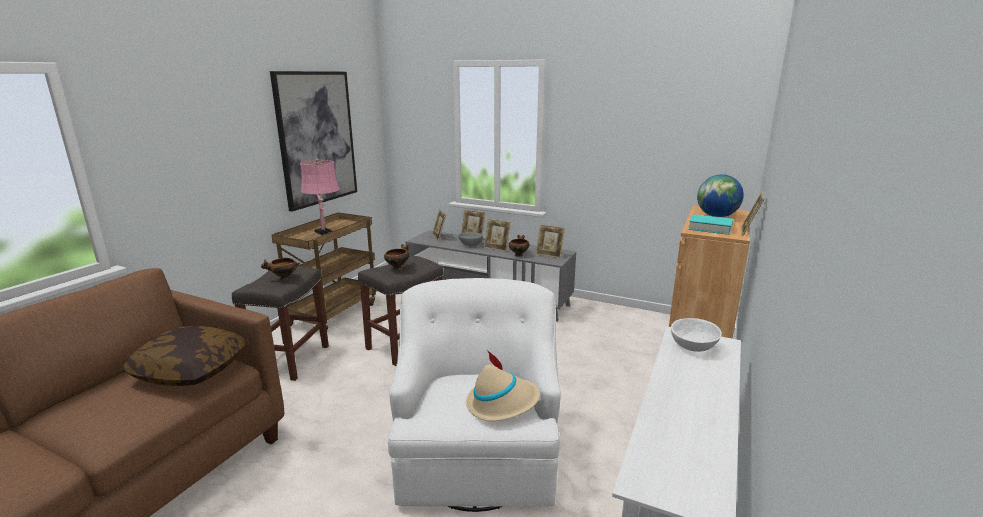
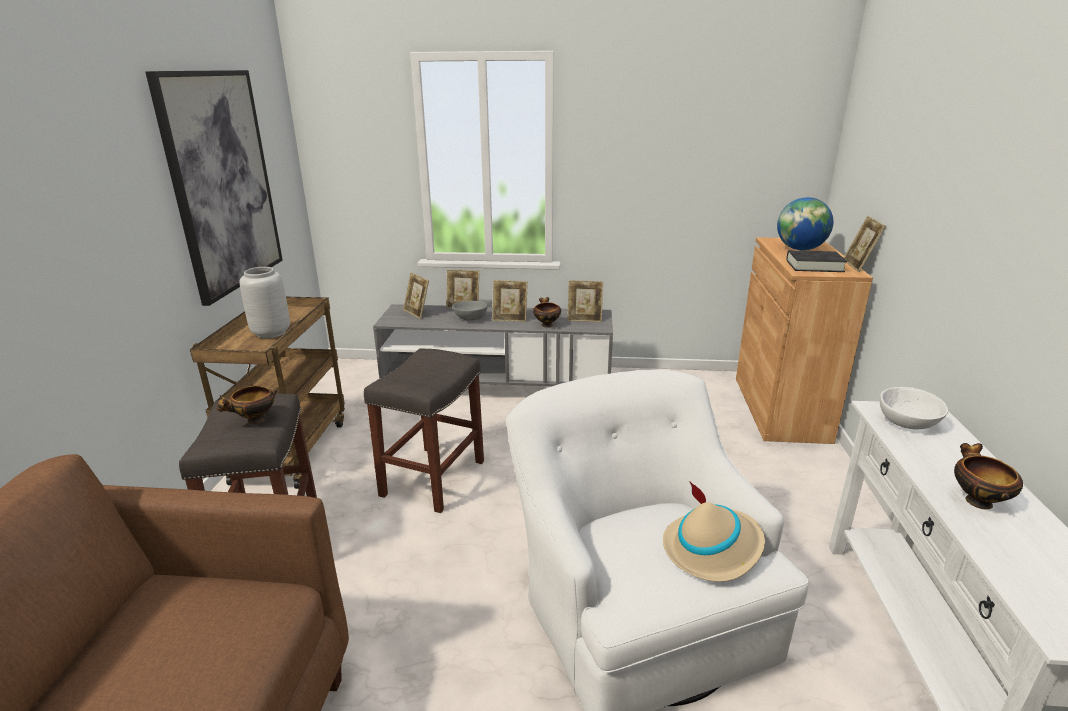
camera: 20 degrees left, 5 degrees up
pillow [122,326,247,386] -> none
pink table lamp [300,159,340,235] -> grey vase [239,267,290,338]
bowl [384,244,409,270] -> bowl moved to [954,443,1023,510]
turquoise book [688,214,733,235] -> black book [786,250,847,272]

